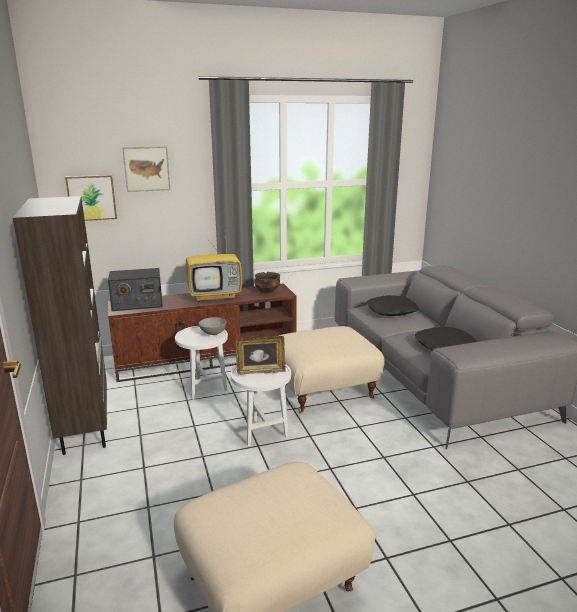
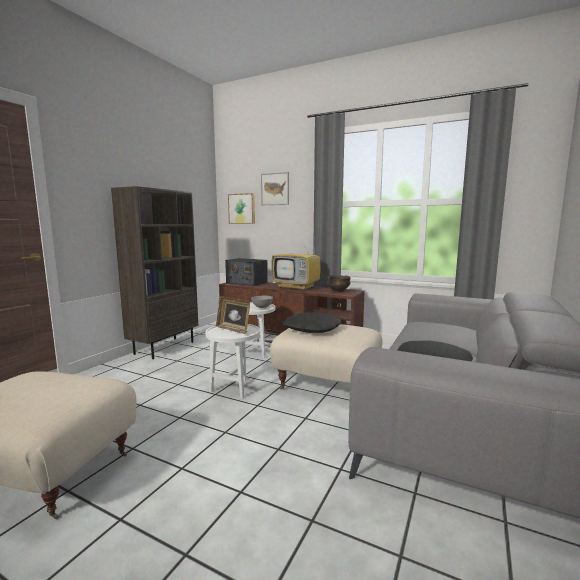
camera: 45 degrees right, 10 degrees down
black pillow [367,295,419,316] -> black pillow moved to [283,312,341,333]

